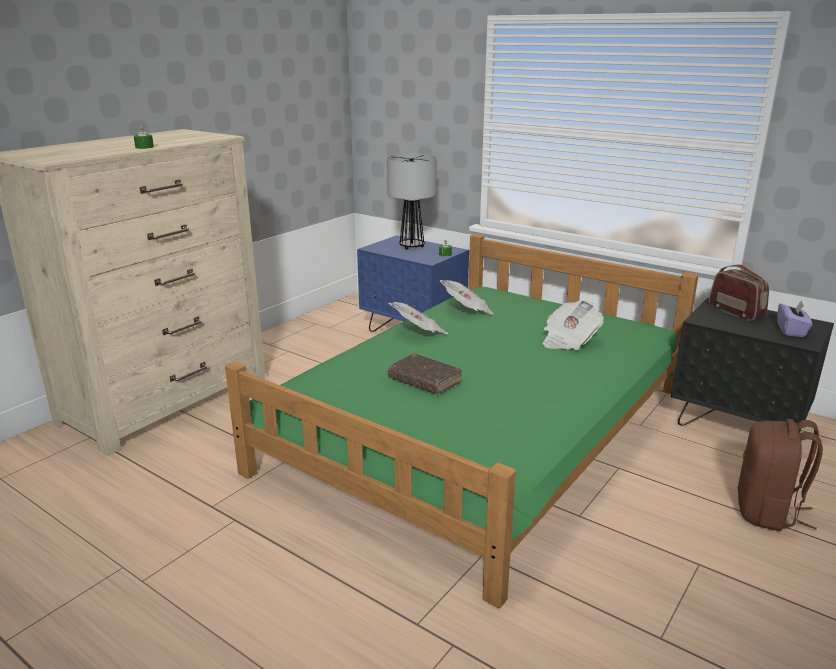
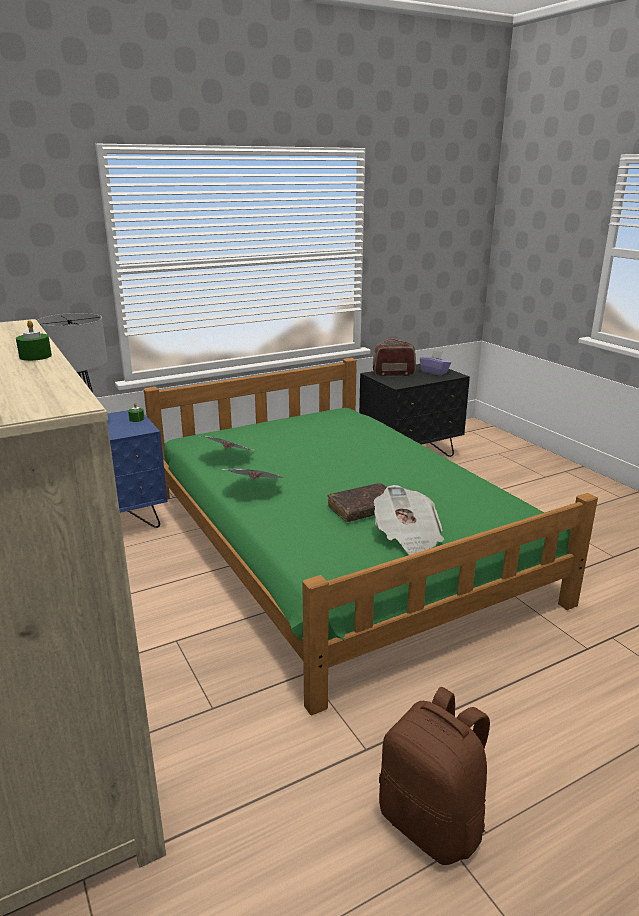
camera: 65 degrees left, 0 degrees up
newspaper [543,300,604,350] -> newspaper moved to [374,485,444,555]
brown backpack [738,419,823,531] -> brown backpack moved to [379,687,490,865]

